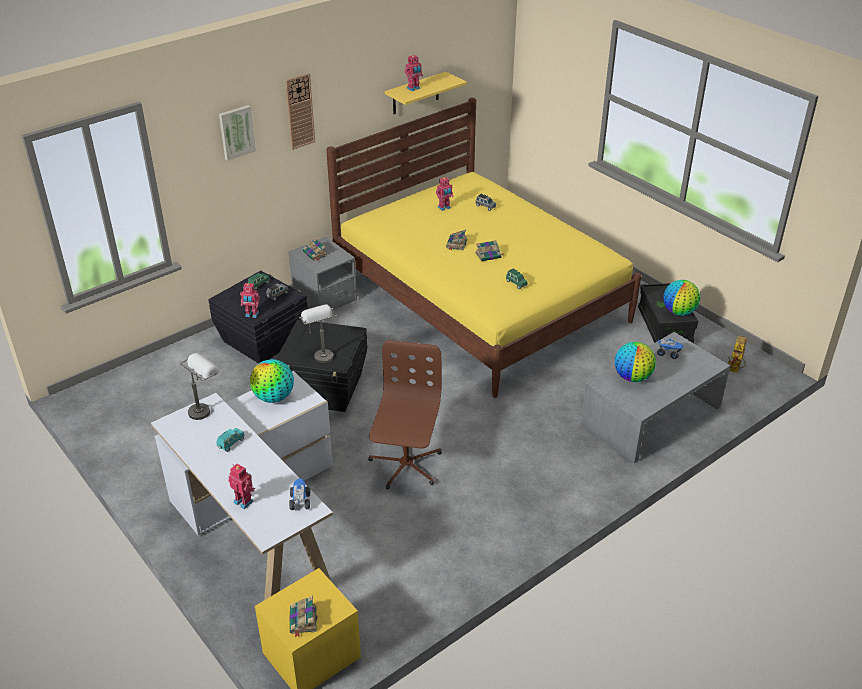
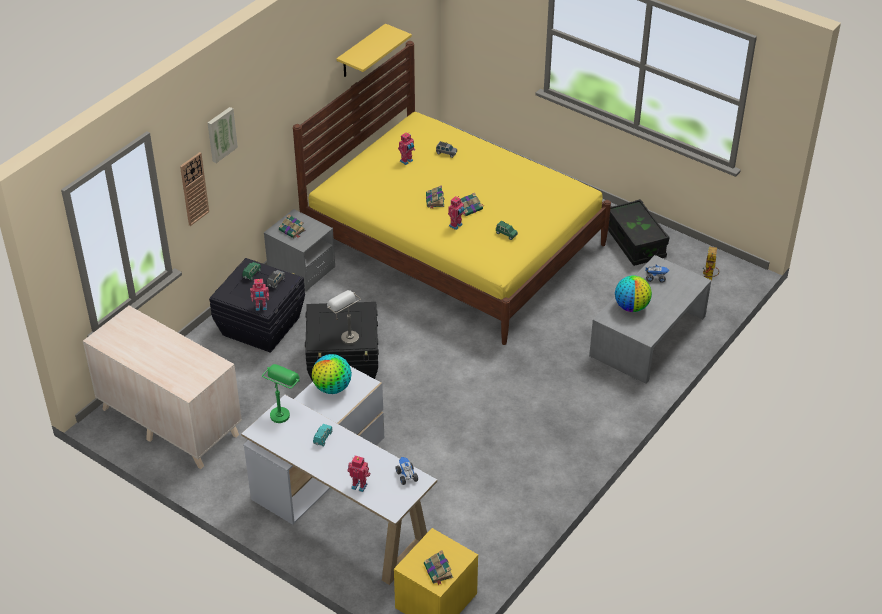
camera: 15 degrees left, 5 degrees up
grey table lamp [180,353,220,420] -> green table lamp [262,364,300,423]
wall clock [285,73,315,150] -> wall clock moved to [180,152,209,226]
brown office chair [368,340,442,490] -> none
toy robot [405,54,423,91] -> toy robot moved to [448,196,465,230]
globe [663,280,700,316] -> none
none -> beige dresser [83,306,242,469]

